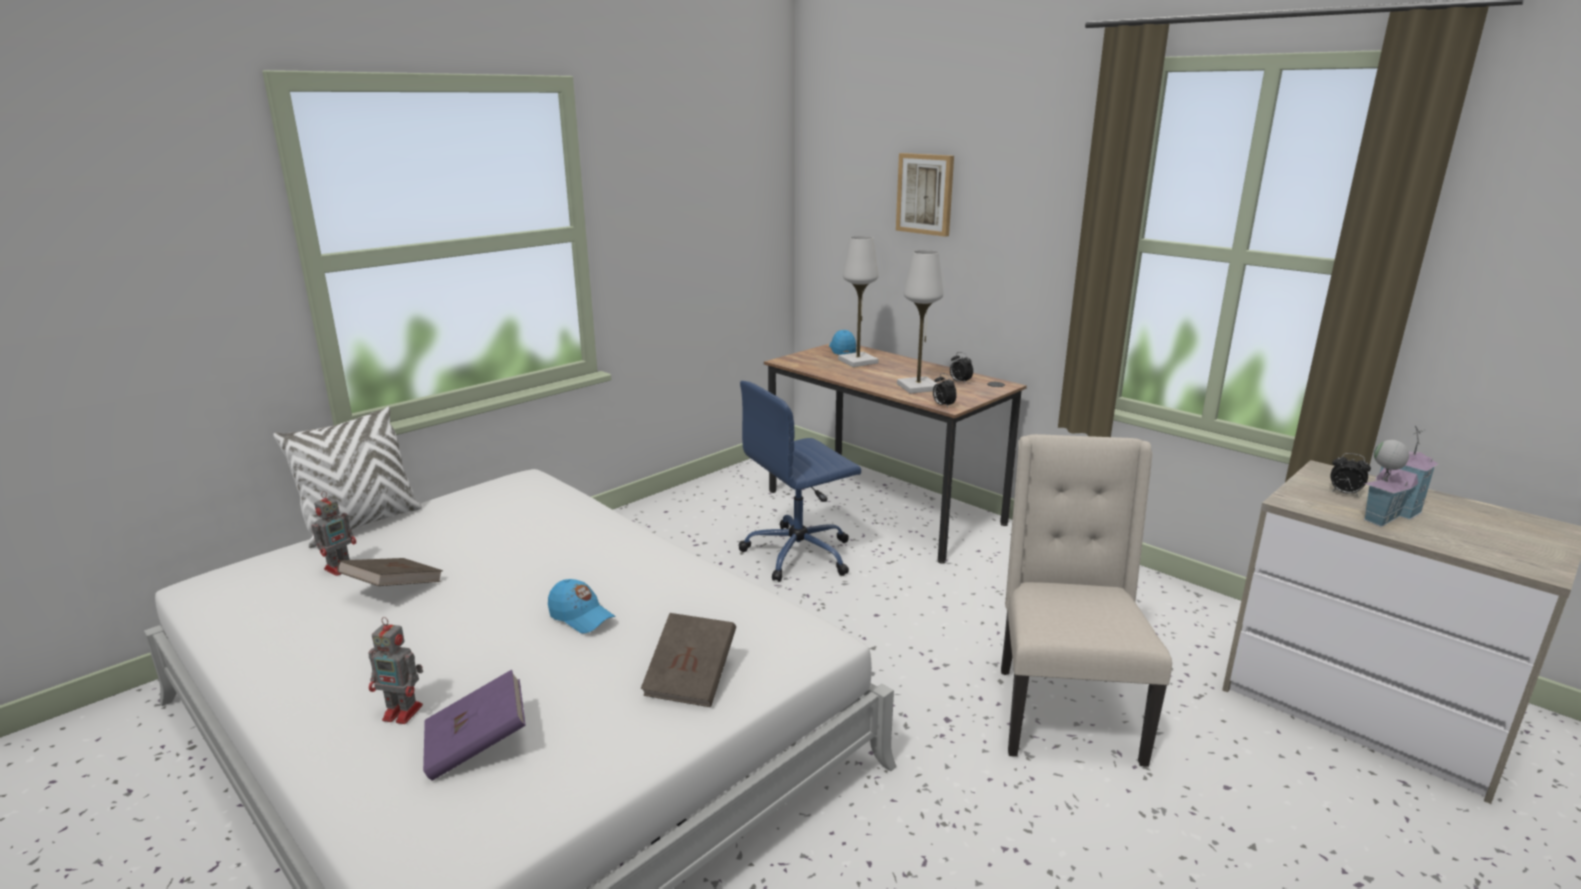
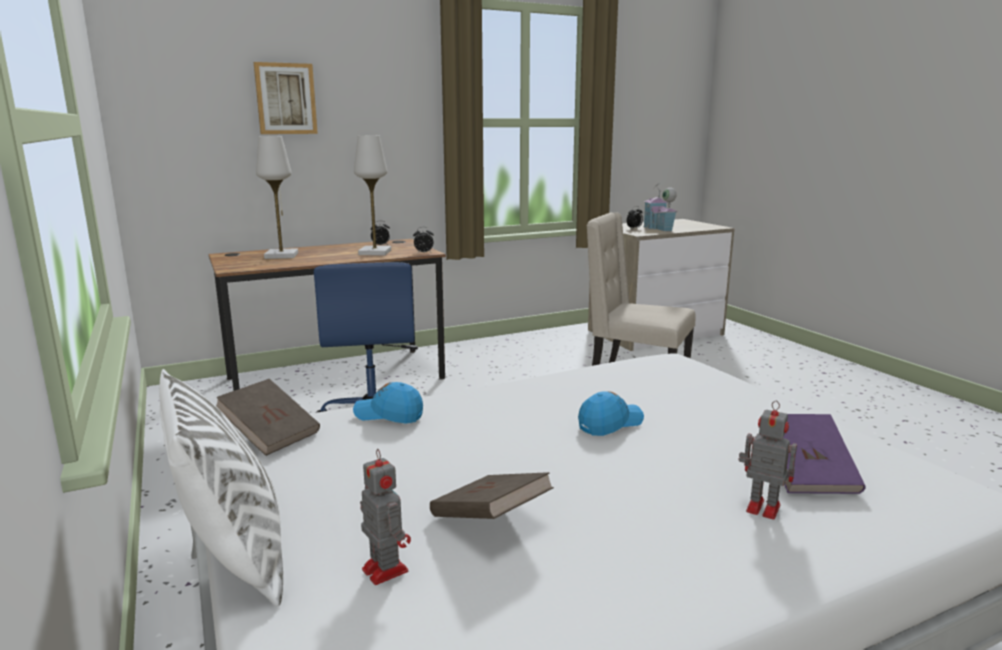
camera: 70 degrees left, 5 degrees down
toy robot [369,617,423,724] -> toy robot turned 90 degrees counterclockwise [739,400,797,520]
brown book [641,613,736,707] -> brown book moved to [216,379,320,456]
blue cap [829,330,856,355] -> blue cap moved to [353,382,423,424]

